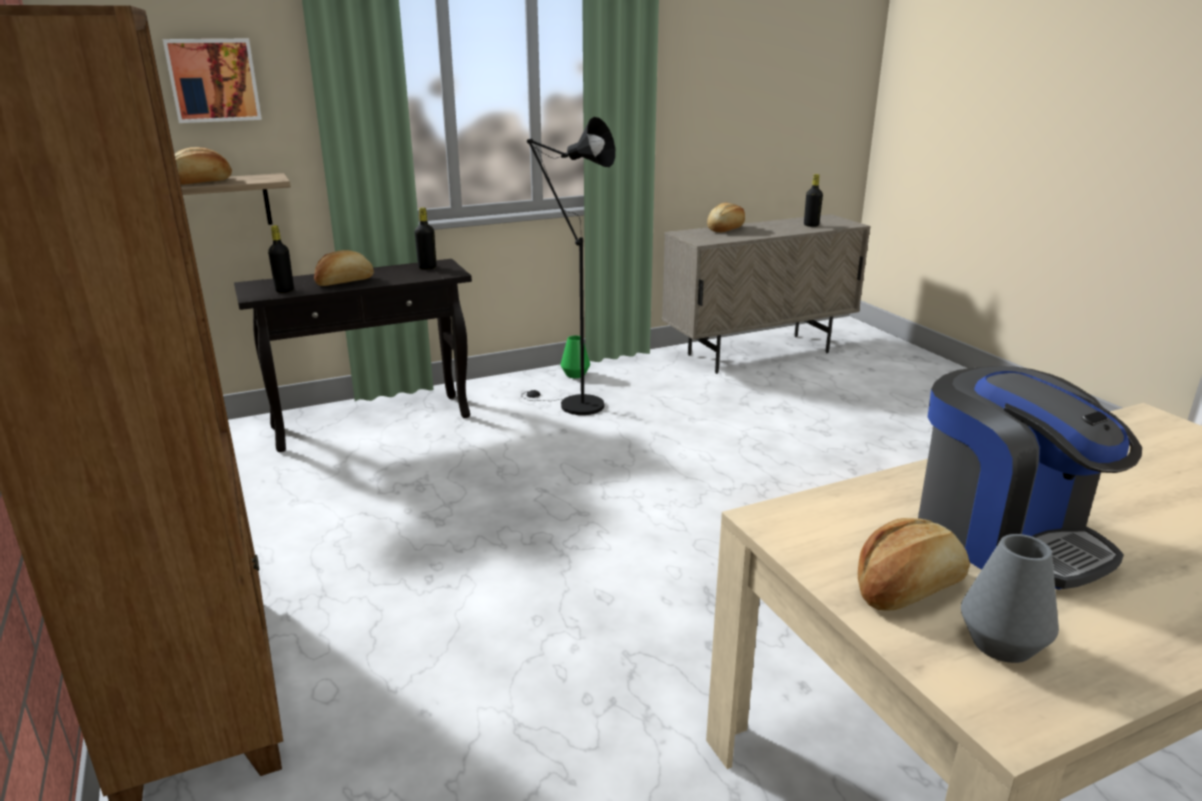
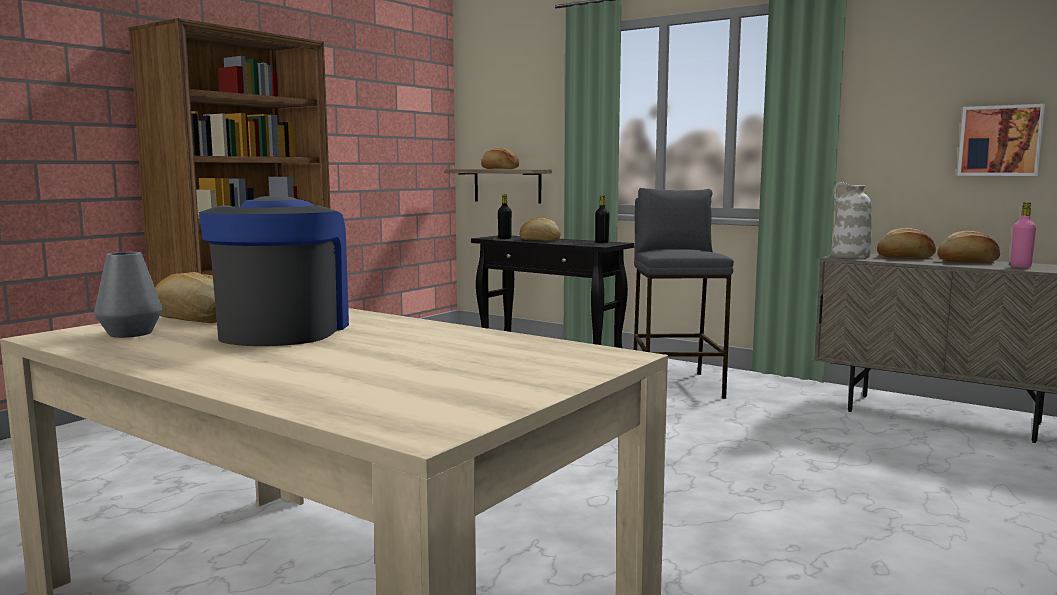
camera: 60 degrees right, 15 degrees down
picture [163,39,262,123] -> picture moved to [957,104,1045,176]
black floor lamp [523,117,615,415] -> grey stool [634,188,734,399]
green vase [561,336,590,378] -> none
black bottle [804,174,823,227] -> pink bottle [1010,202,1036,268]
coffee machine [918,366,1142,590] -> coffee machine turned 150 degrees clockwise [199,196,349,346]
none -> white vase [832,182,872,259]
none -> bread [937,231,1000,262]

